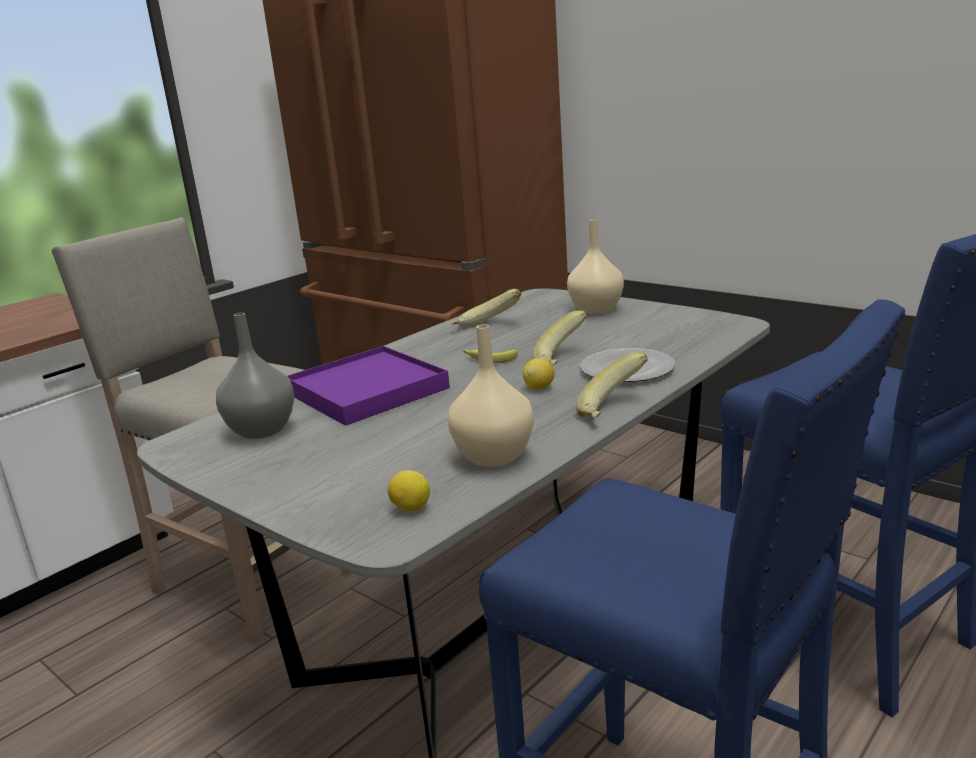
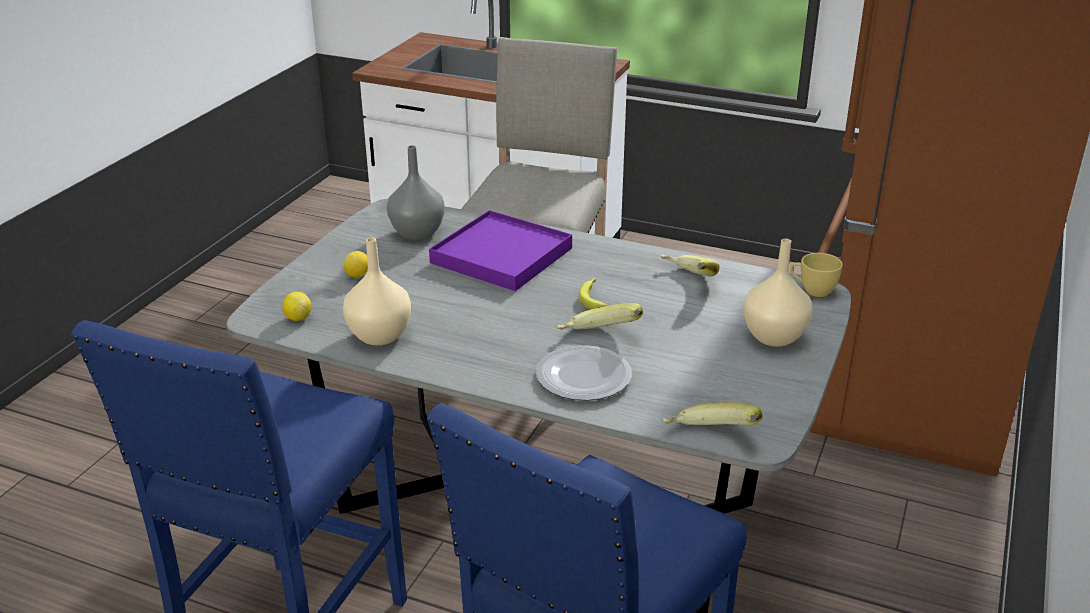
camera: 70 degrees right, 10 degrees up
lemon [523,358,554,390] -> lemon moved to [344,251,368,278]
banana [576,352,648,418] -> banana moved to [663,402,762,425]
none -> yellow cup [790,253,843,297]

